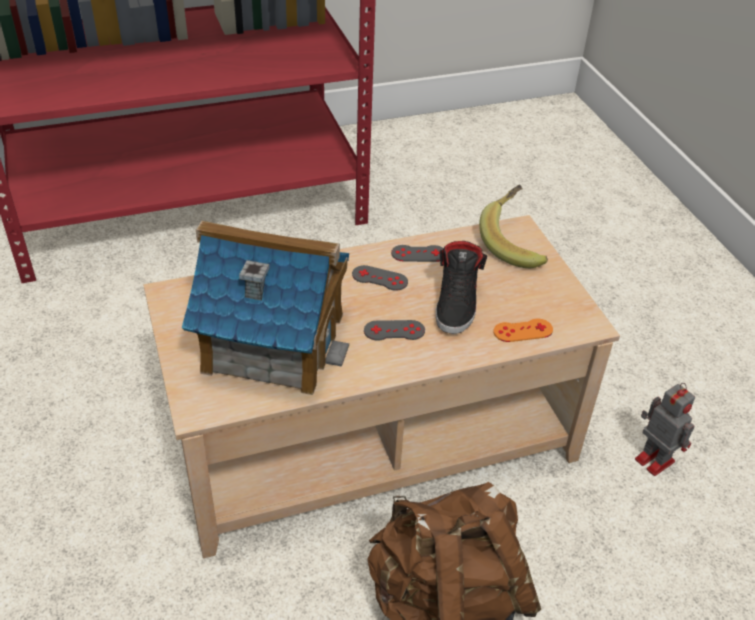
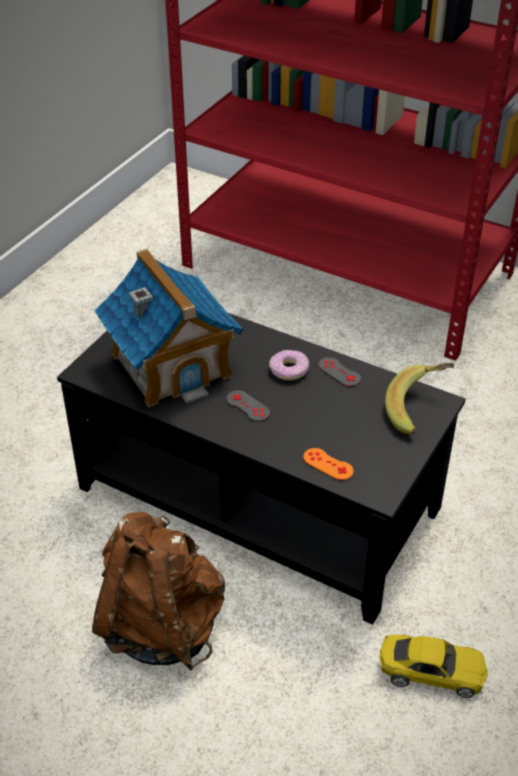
camera: 50 degrees right, 0 degrees up
beige coffee table [143,215,620,558] -> black coffee table [57,312,466,625]
grey game controller [352,265,408,291] -> donut [269,350,309,380]
black shoe [435,241,487,334] -> none
toy robot [635,383,695,476] -> yellow toy car [380,634,488,698]

